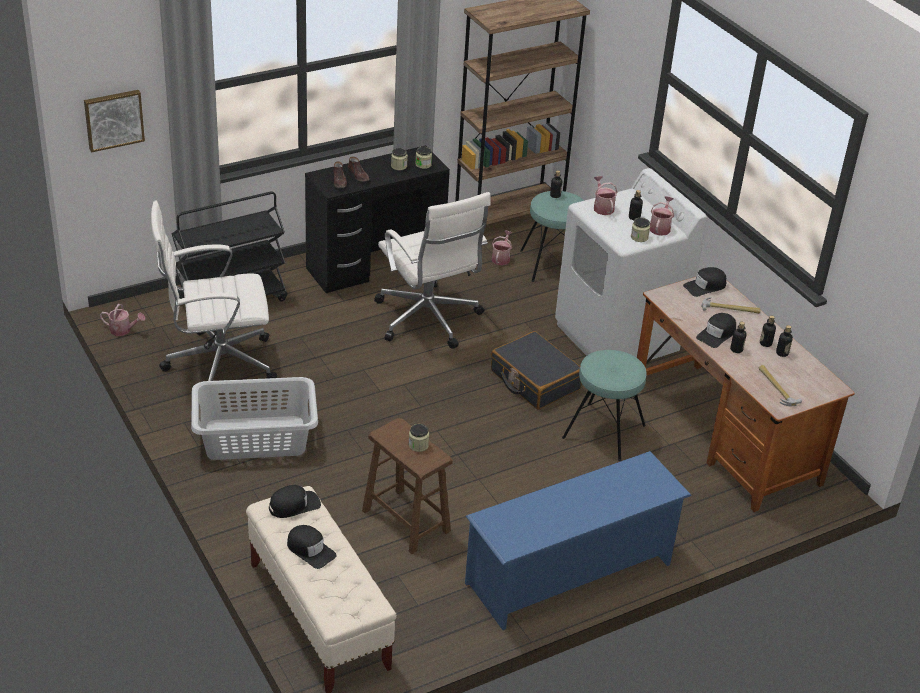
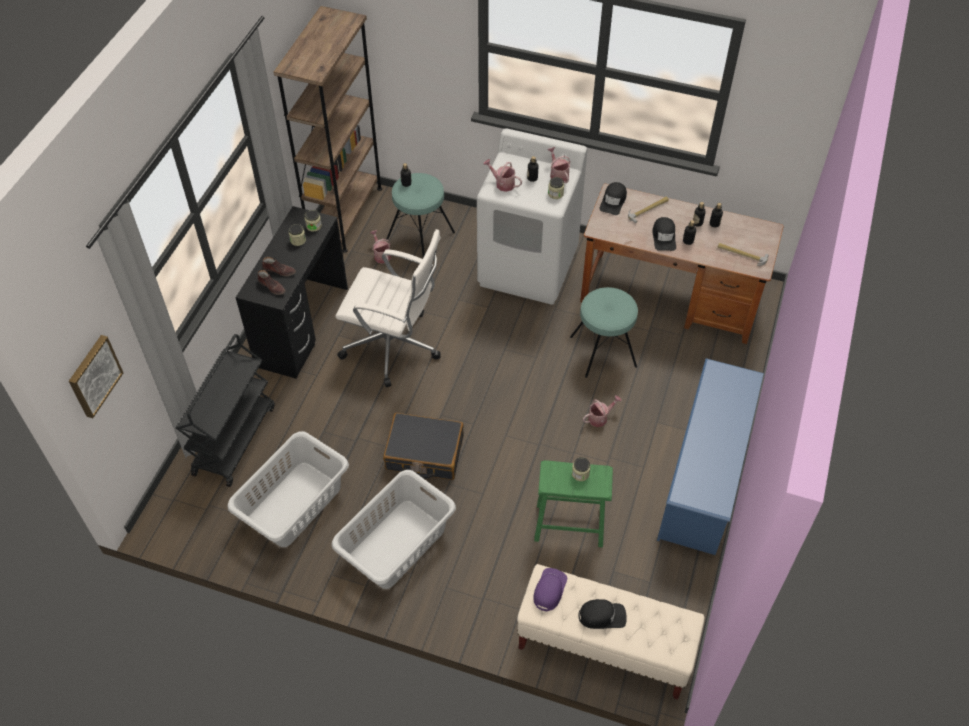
camera: 40 degrees left, 15 degrees up
watering can [100,304,145,336] -> watering can moved to [583,395,622,427]
white office chair [151,201,277,381] -> grey laundry basket [227,431,349,547]
black cap [269,485,321,518] -> purple cap [533,568,567,611]
brown stool [362,418,453,554] -> green stool [534,460,613,547]
black suitcase [491,331,582,410] -> black suitcase moved to [383,413,464,480]

